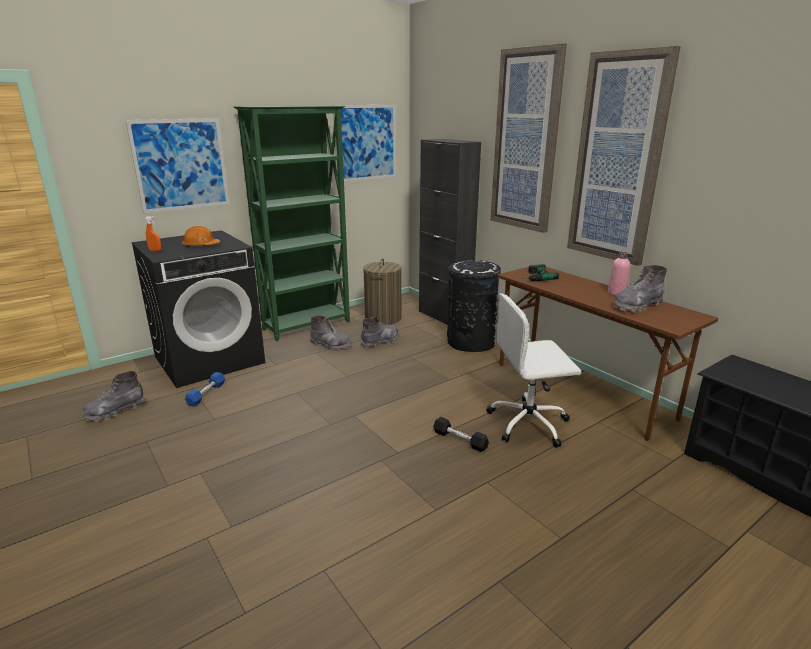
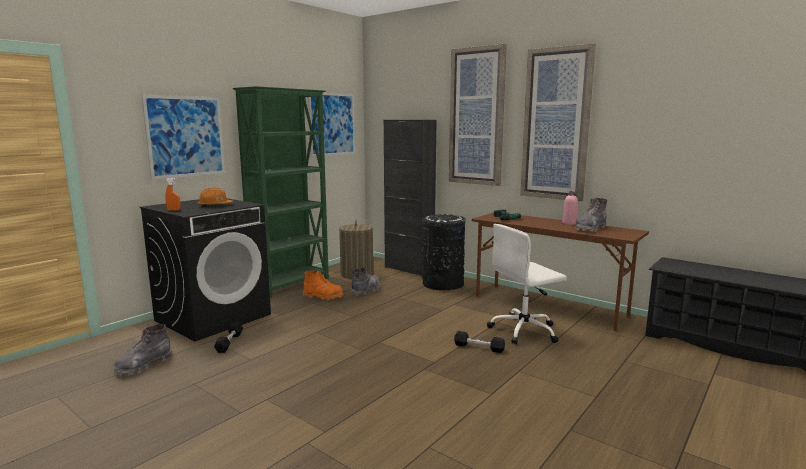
camera: 15 degrees left, 10 degrees down
blue dumbbell [185,372,225,407] -> black dumbbell [214,322,243,353]
grey boot [310,315,351,351] -> orange boot [303,270,343,300]

